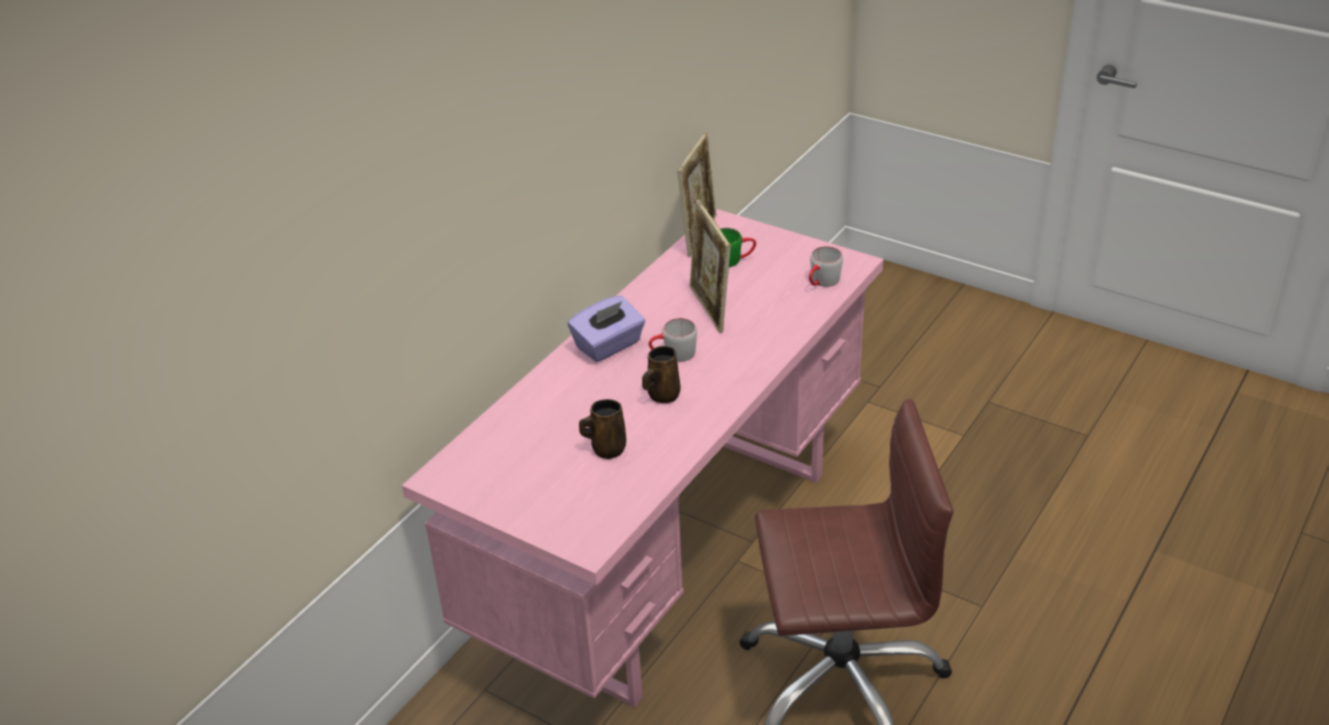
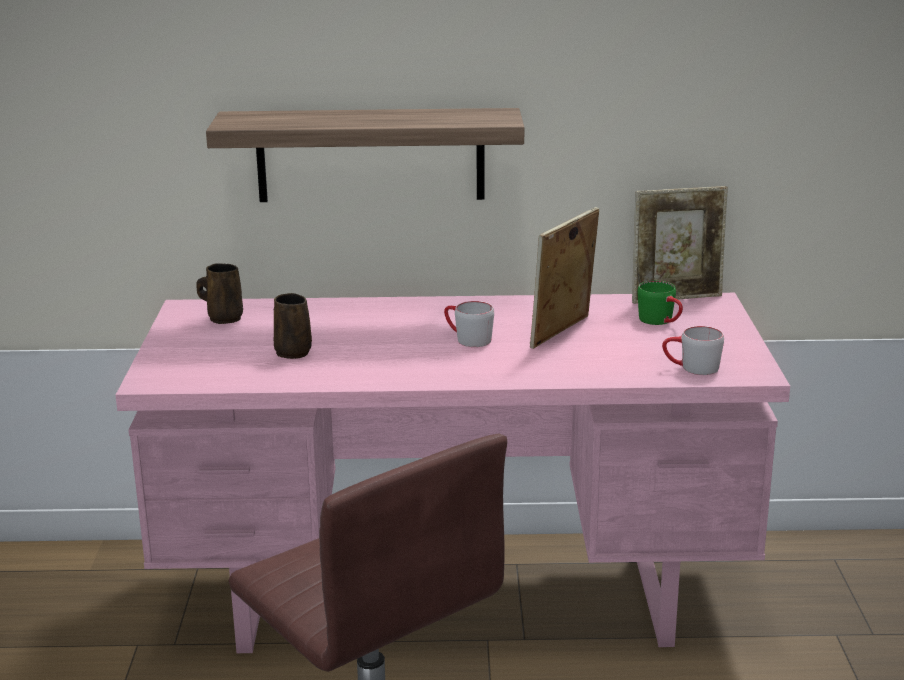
camera: 55 degrees right, 15 degrees down
purple tissue box [568,296,645,362] -> none
brown mug [642,346,681,403] -> brown mug moved to [196,263,243,324]
none -> shelf [206,108,524,202]

